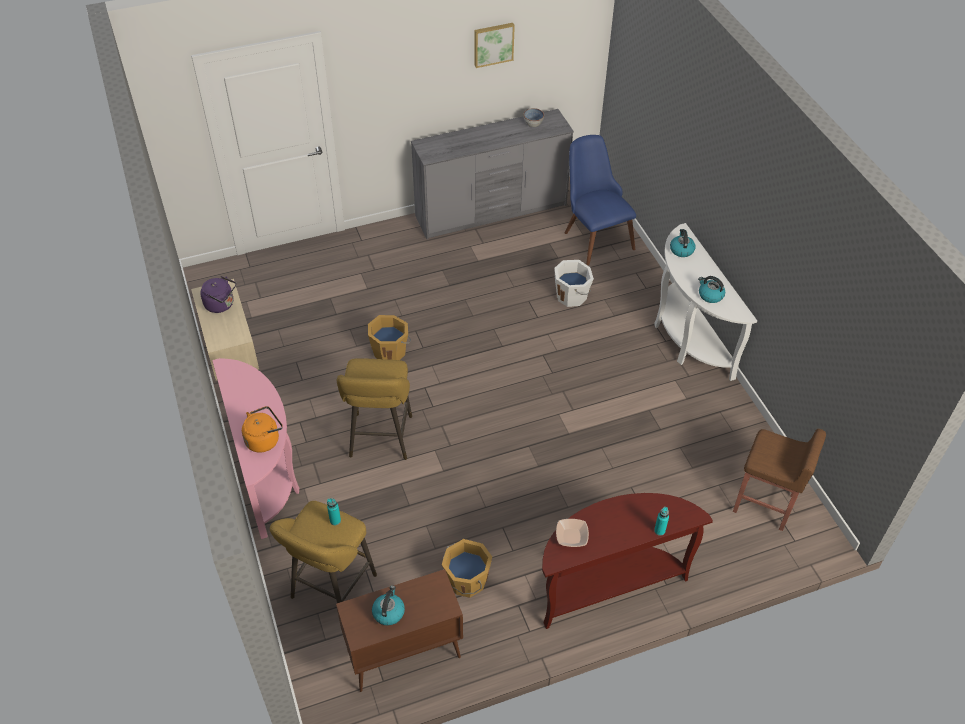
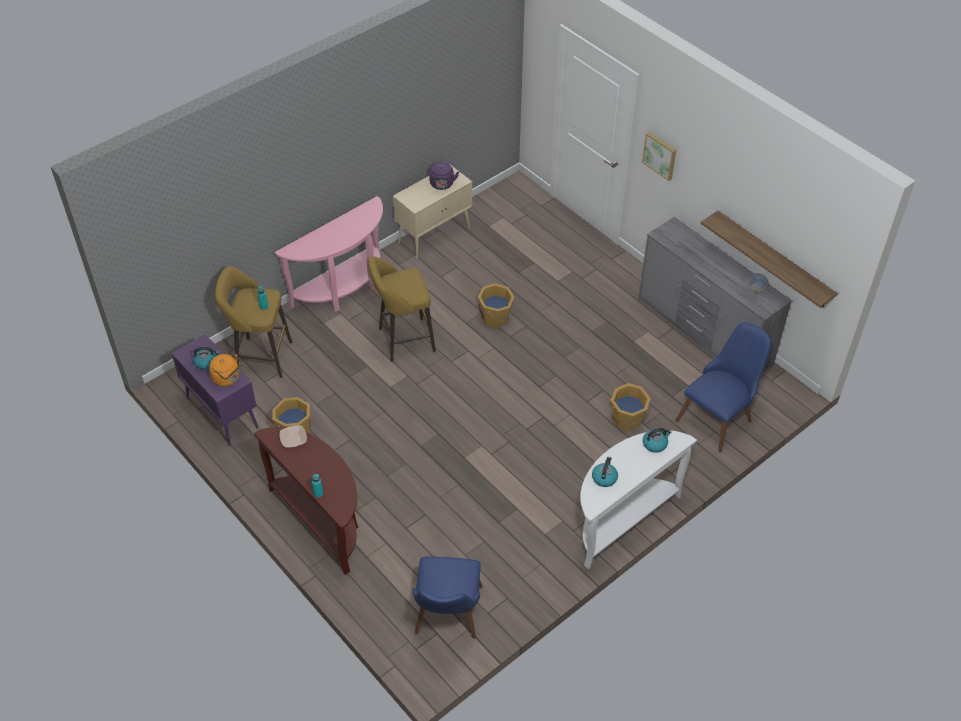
camera: 70 degrees right, 0 degrees up
orange kettle [242,406,283,453] -> orange kettle moved to [209,354,243,386]
brown cabinet [336,569,463,692] -> purple cabinet [172,334,259,446]
picture [474,23,515,68] -> picture moved to [642,132,676,181]
white bucket [554,260,594,307] -> orange bucket [610,383,651,431]
brown stool [733,429,826,531] -> blue chair [413,557,483,639]
none -> shelf [700,211,838,308]

